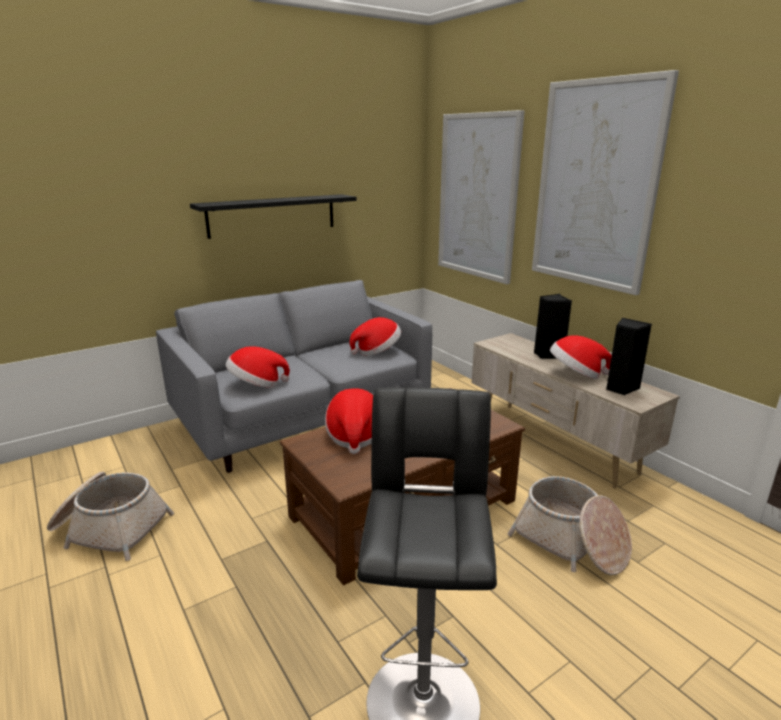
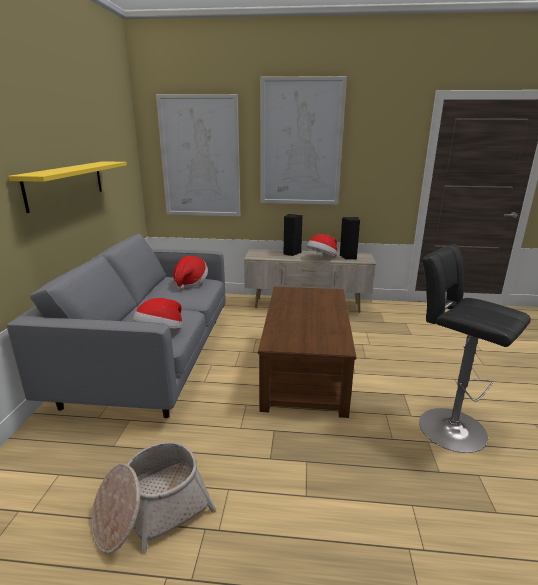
camera: 50 degrees left, 0 degrees up
black shelf [190,194,357,239] -> yellow shelf [8,161,127,213]
hat [325,388,373,454] -> none
basket [507,476,632,575] -> none

